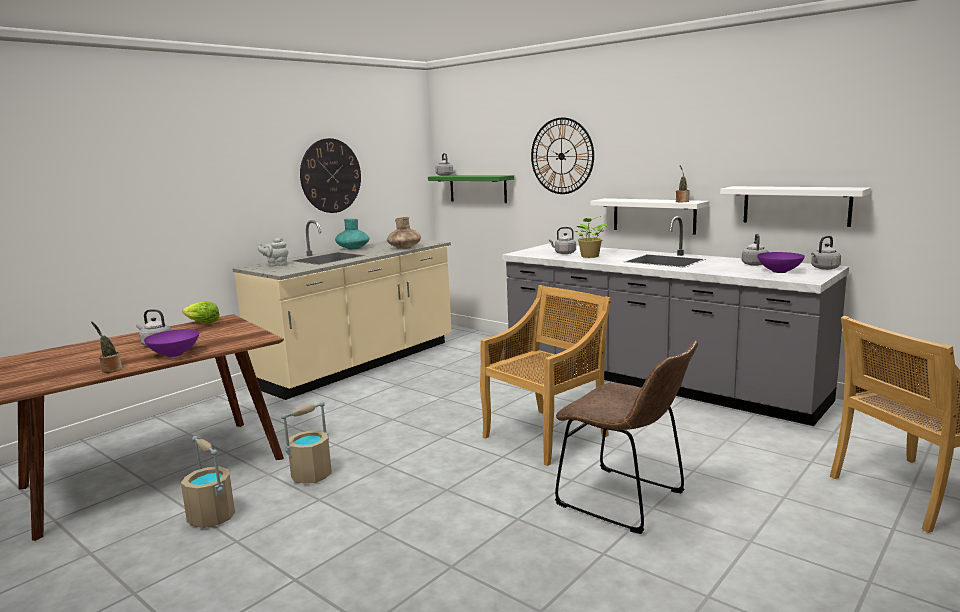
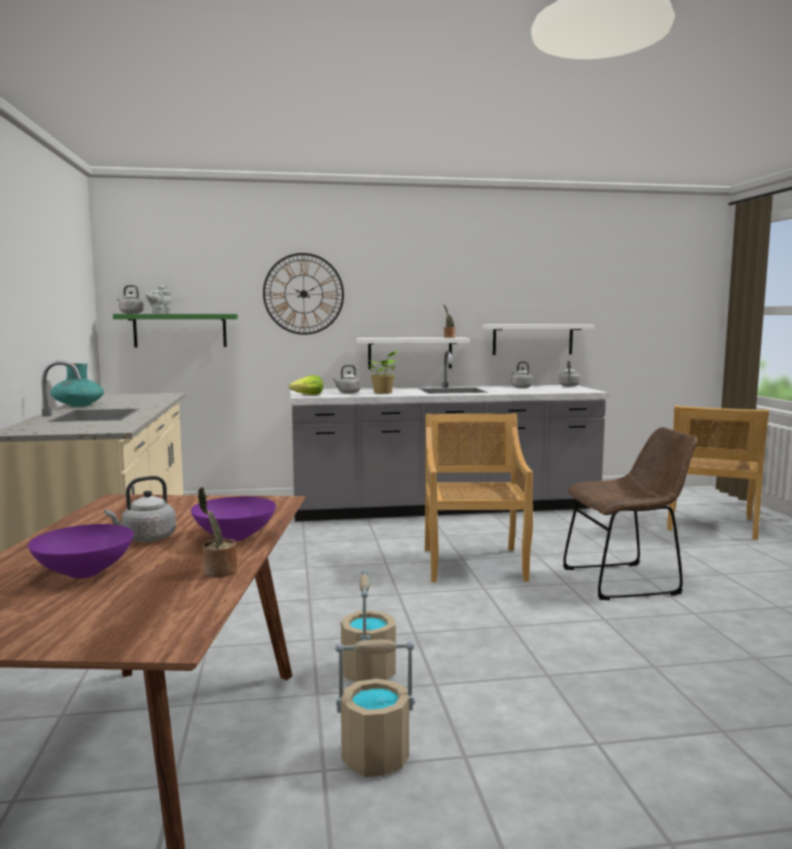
camera: 50 degrees left, 5 degrees down
lettuce [182,301,220,324] -> lettuce moved to [289,375,323,395]
grey teapot [258,238,288,266] -> grey teapot moved to [145,285,172,314]
wall clock [300,138,361,213] -> none
brown vase [387,217,421,249] -> none
purple bowl [757,252,805,273] -> purple bowl moved to [28,524,134,579]

